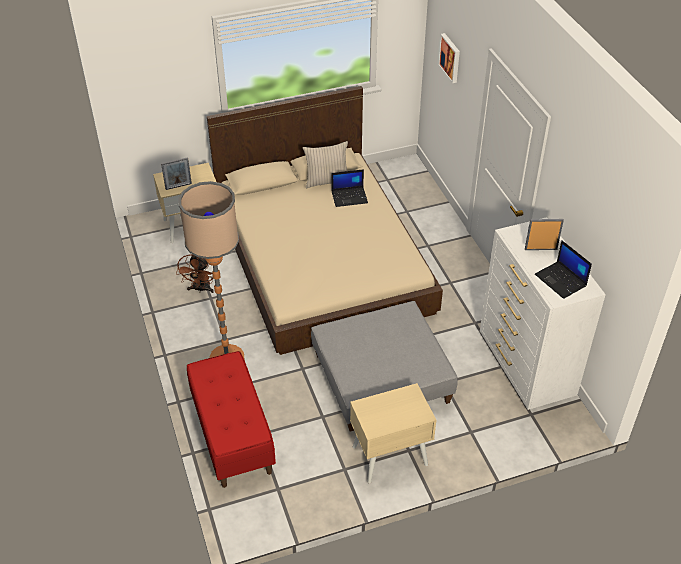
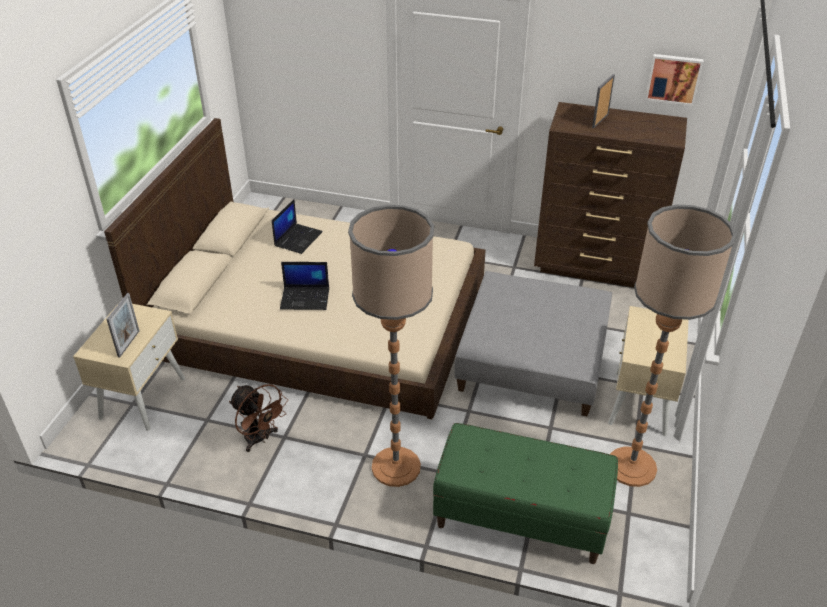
camera: 55 degrees left, 5 degrees down
red bench [187,351,276,488] -> green bench [433,423,618,564]
beige pillow [303,141,348,188] -> none
picture [438,33,460,83] -> picture moved to [645,54,704,106]
white dresser [480,217,606,410] -> brown dresser [534,102,687,288]
laptop [535,240,592,299] -> laptop moved to [280,262,329,310]
none -> floor lamp [610,205,737,487]

